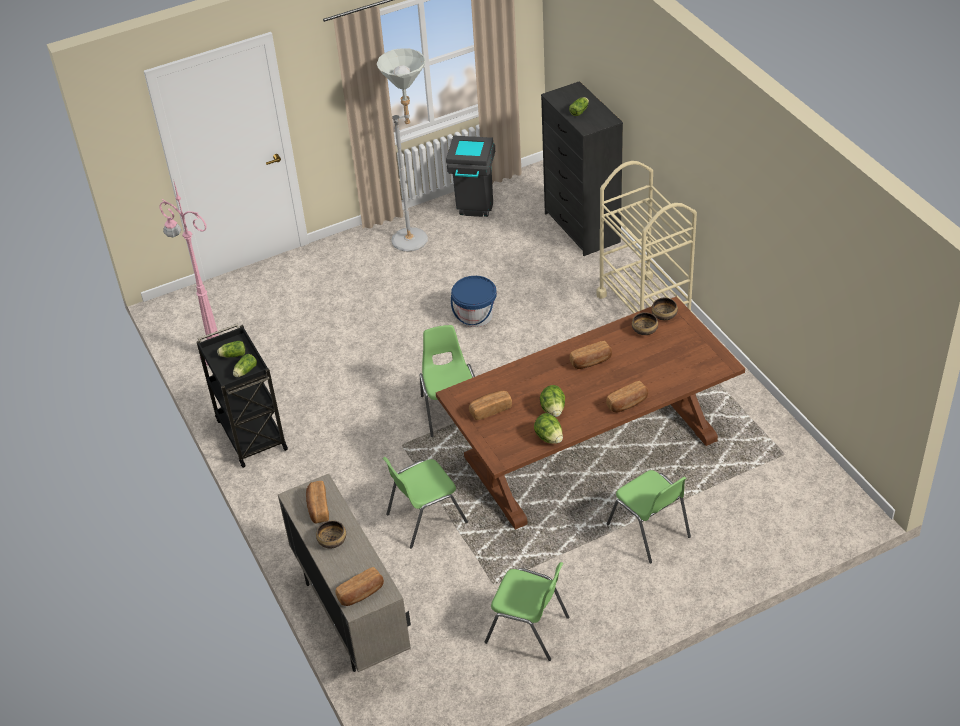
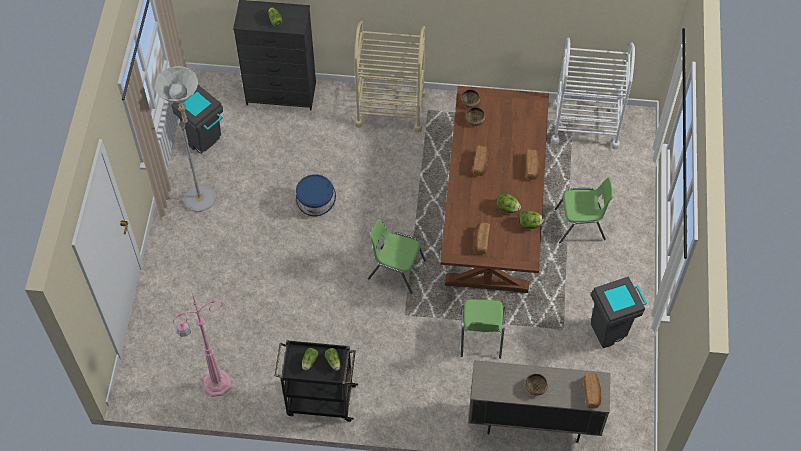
camera: 60 degrees left, 15 degrees up
bread [306,481,329,524] -> none
green chair [485,562,569,661] -> grey trash can [591,277,647,348]
none -> white cart [551,38,635,149]

